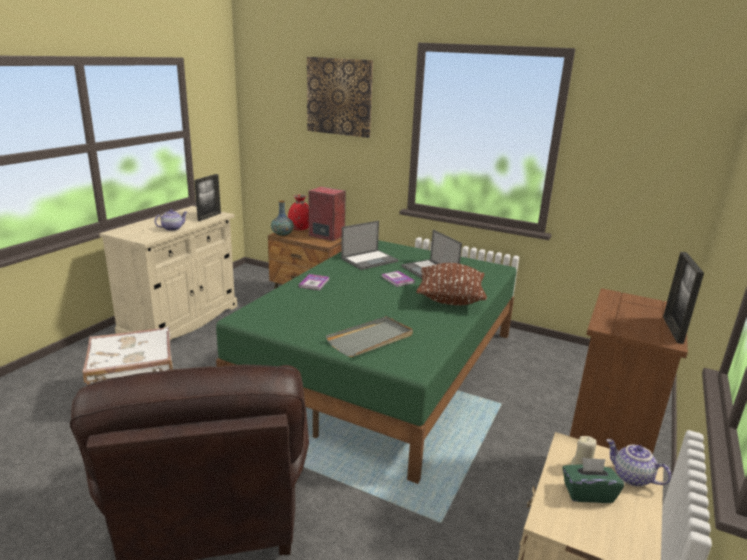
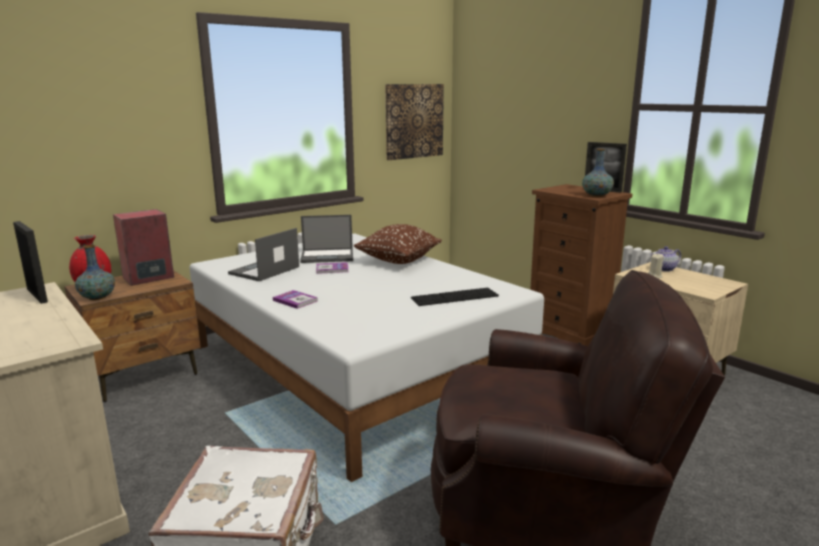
camera: 65 degrees left, 5 degrees down
teapot [155,209,187,231] -> none
green bed [216,240,517,484] -> white bed [190,233,544,482]
picture [307,57,373,138] -> picture moved to [385,84,444,160]
grey tray [326,316,413,357] -> keyboard [411,288,499,306]
laptop [341,221,398,270] -> laptop turned 135 degrees counterclockwise [228,228,299,281]
green tissue box [562,457,624,503] -> none
none -> vase [582,149,614,197]

